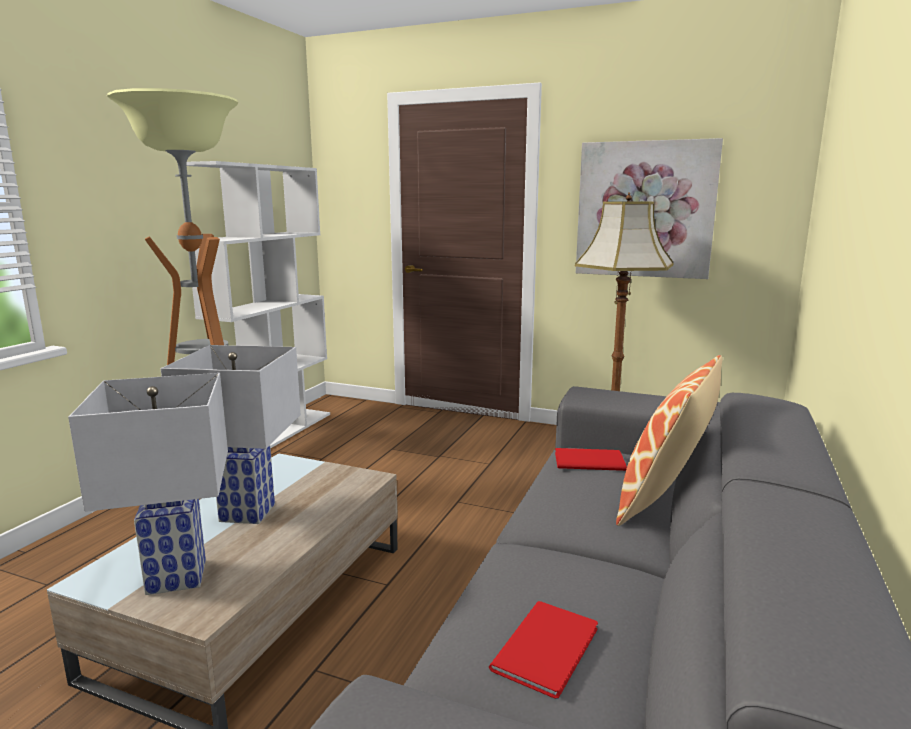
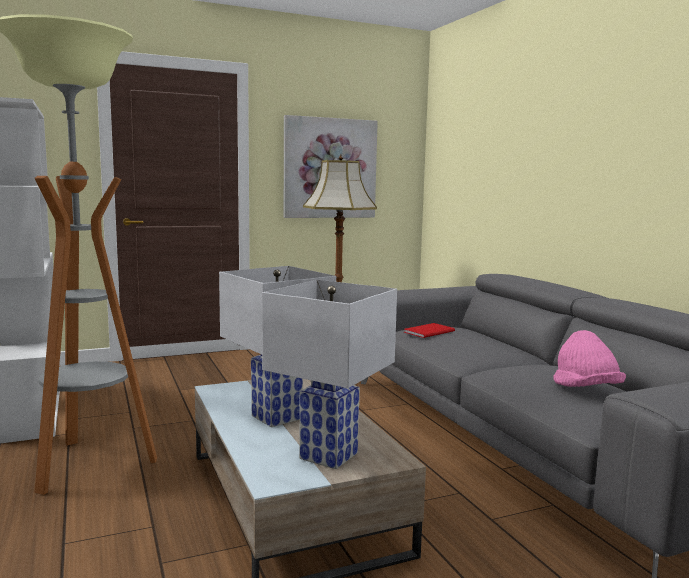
camera: 45 degrees left, 5 degrees down
red book [489,601,598,699] -> pink hat [553,330,626,387]
pillow [616,355,722,526] -> none

